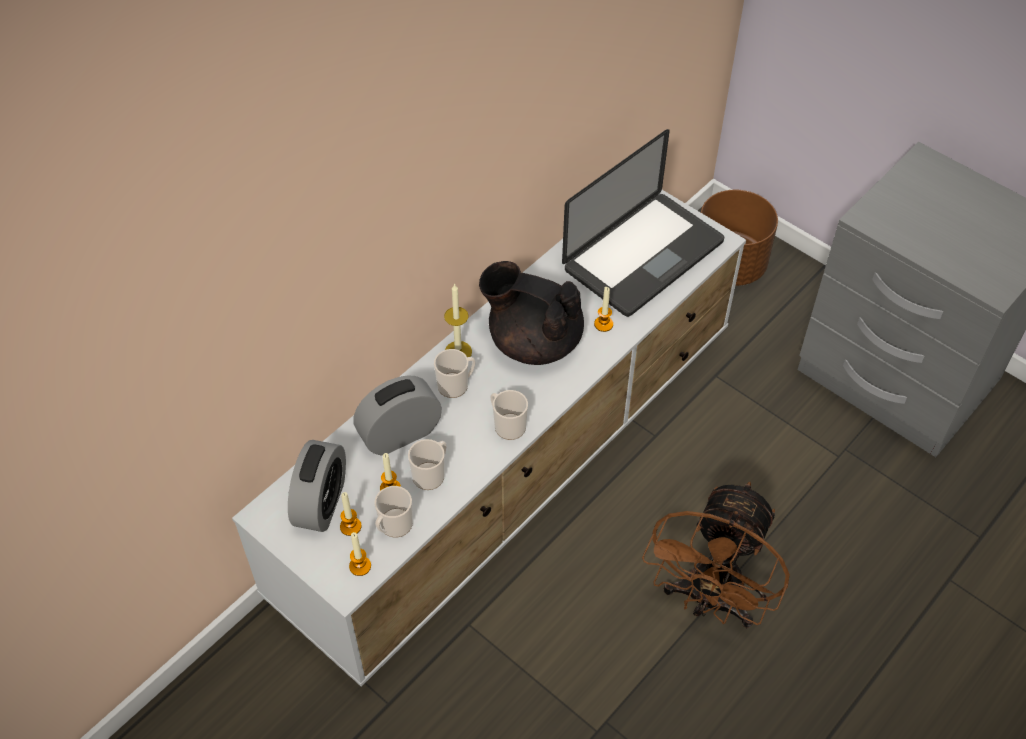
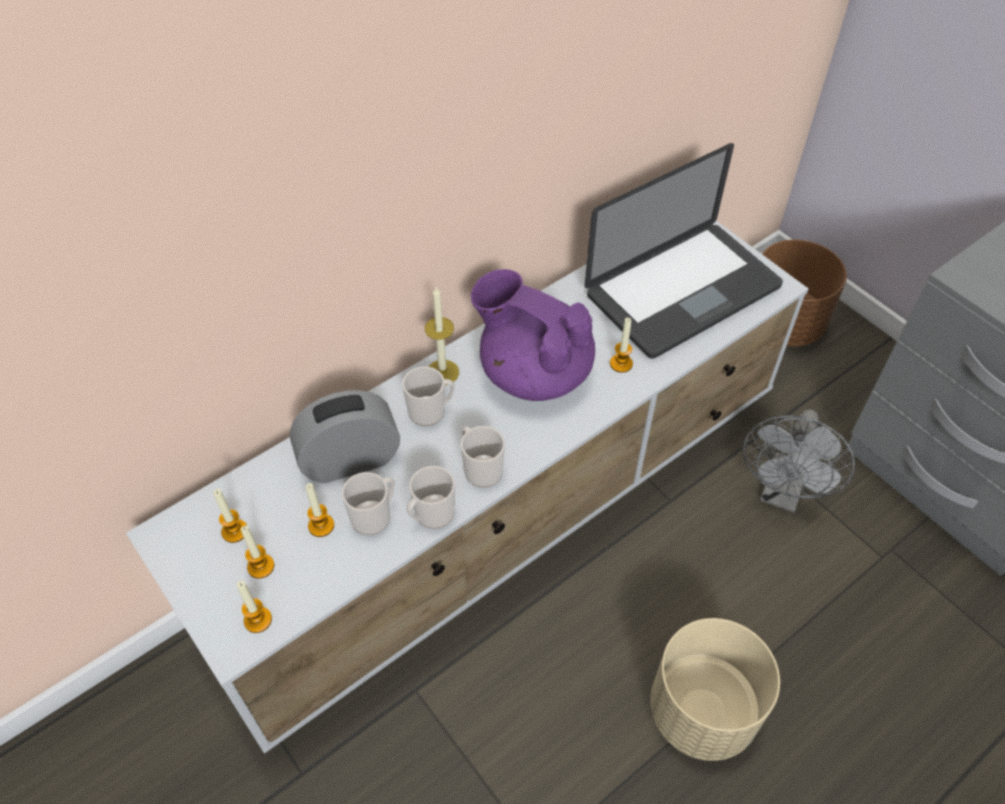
camera: 10 degrees right, 0 degrees up
alarm clock [288,440,346,532] -> candle [213,489,247,543]
mug [375,486,413,538] -> mug moved to [407,466,455,529]
black teapot [479,261,584,365] -> purple teapot [471,269,595,401]
brown fan [642,482,790,628] -> beige planter [651,618,780,761]
none -> grey fan [743,409,855,512]

